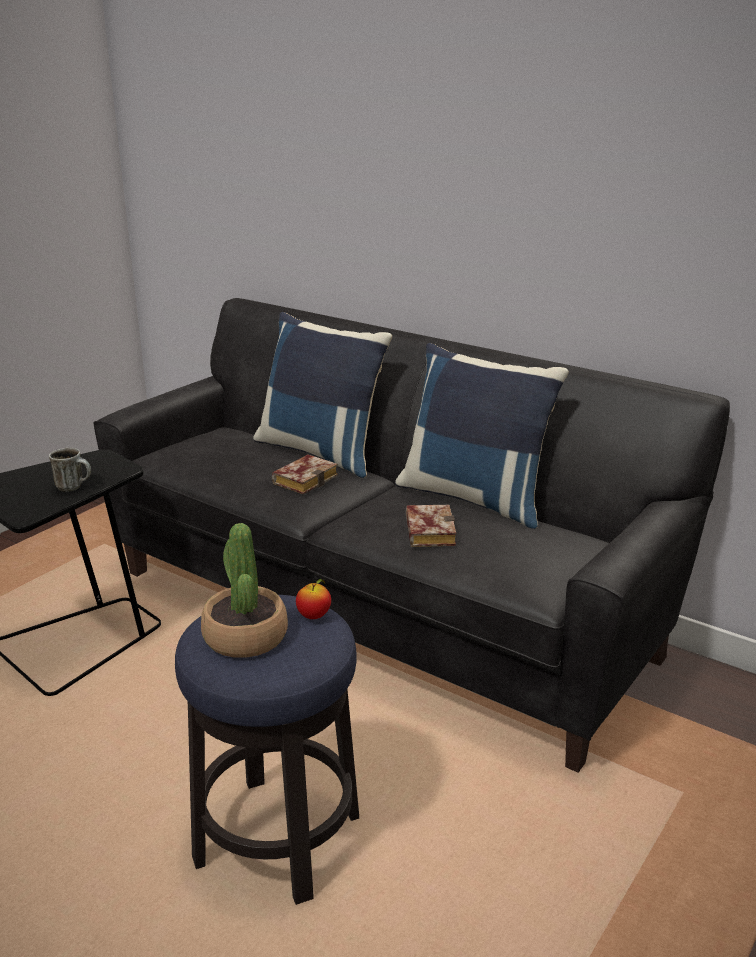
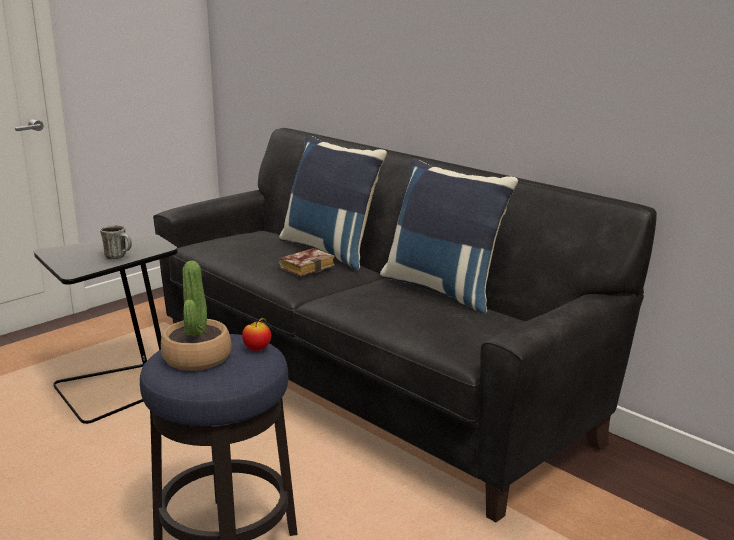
camera: 10 degrees right, 5 degrees down
book [406,505,456,547] -> none

